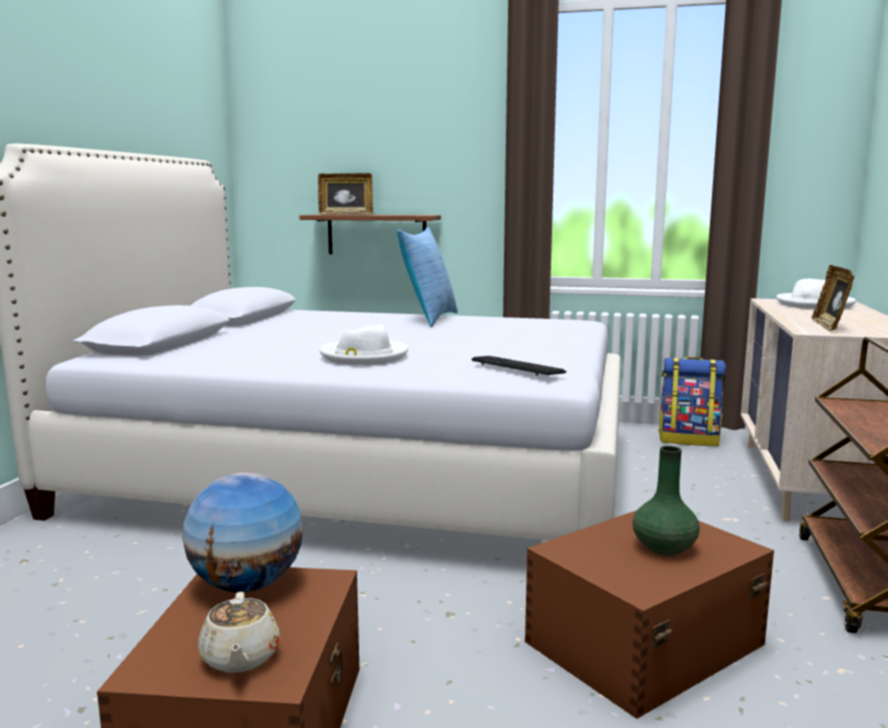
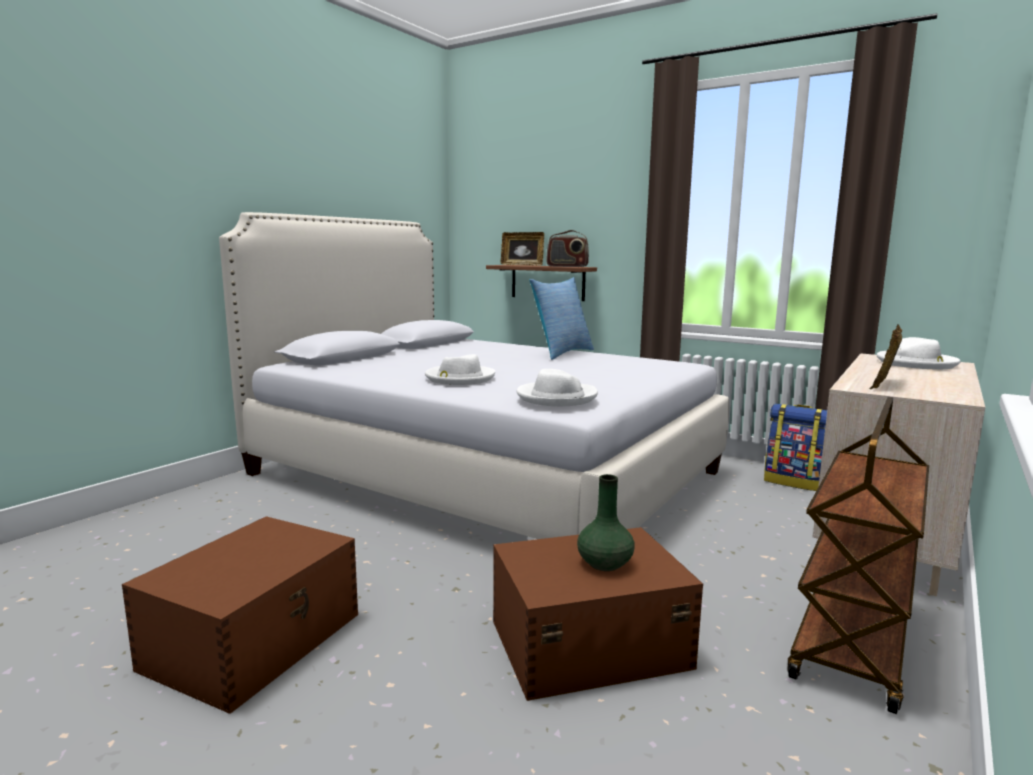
camera: 20 degrees right, 0 degrees up
globe [182,473,303,592] -> none
beige teapot [198,592,280,673] -> none
keyboard [471,356,566,376] -> white hat [516,369,598,406]
none -> radio [546,230,589,267]

